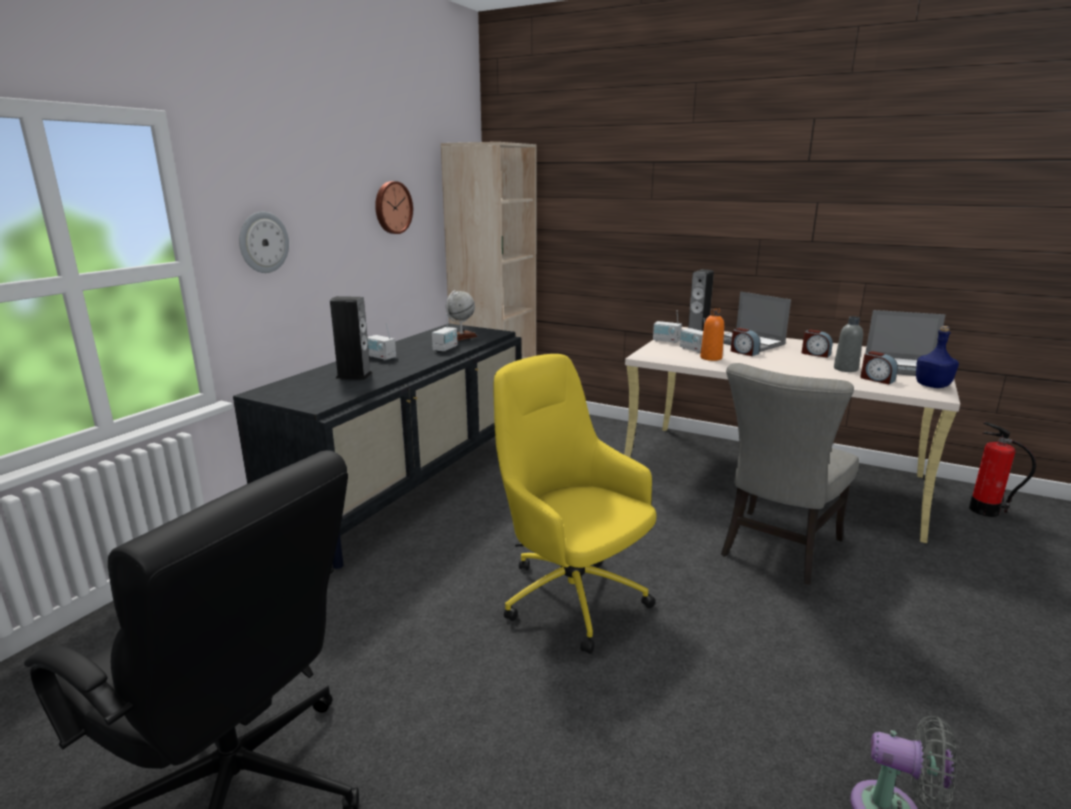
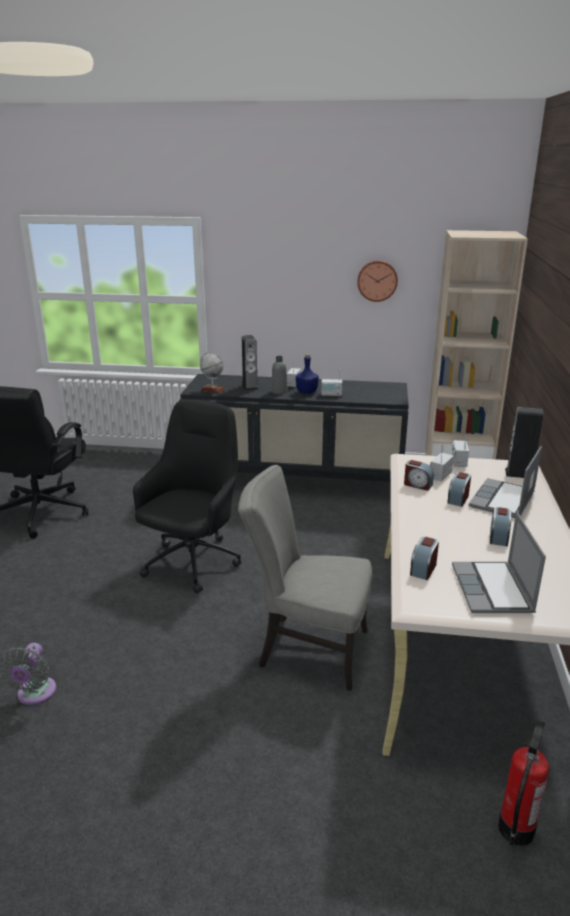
camera: 70 degrees right, 5 degrees up
wall clock [239,212,289,273] -> none
globe [446,290,477,341] -> globe moved to [200,353,226,394]
yellow office chair [493,354,656,654] -> black office chair [133,400,241,594]
orange bottle [700,308,724,361] -> alarm clock [404,460,434,491]
grey bottle [834,316,863,372] -> grey bottle moved to [272,356,287,394]
blue bottle [916,326,959,388] -> blue bottle moved to [296,354,319,394]

